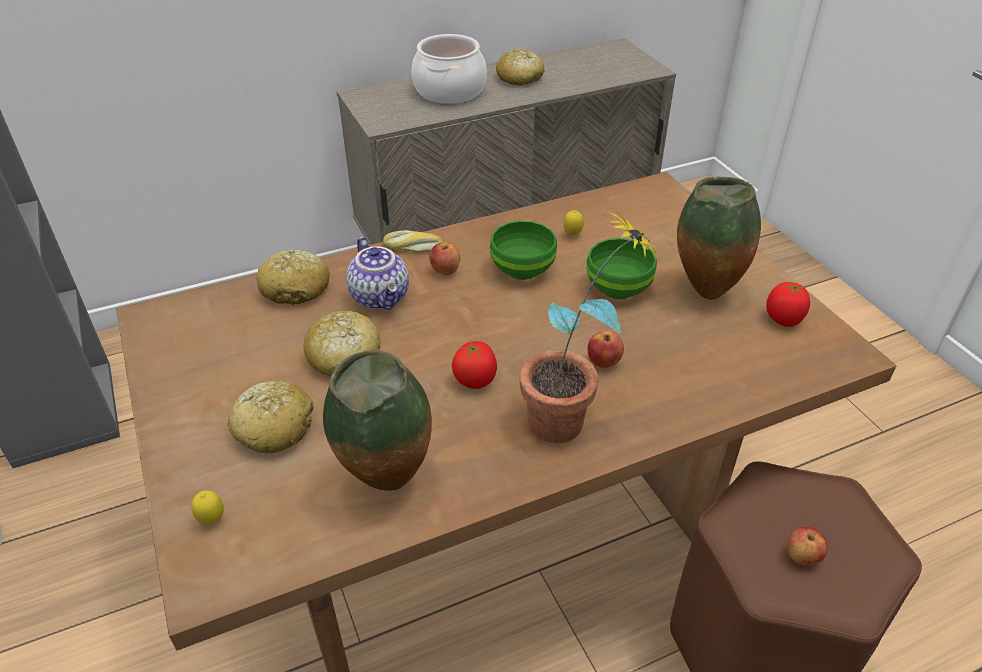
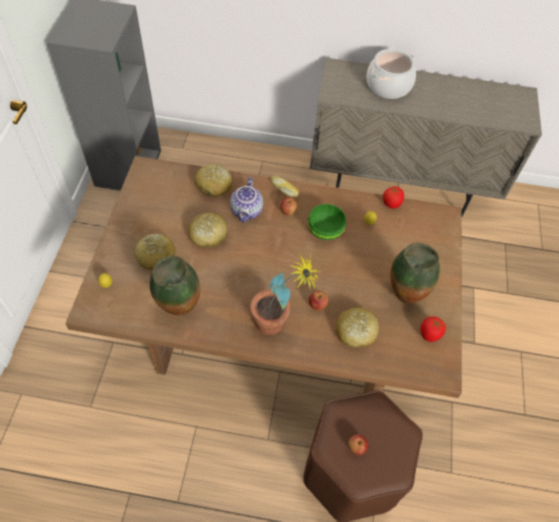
camera: 30 degrees right, 15 degrees up
tomato [452,341,497,389] -> tomato moved to [383,186,404,209]
bread [496,49,544,86] -> bread moved to [336,307,379,348]
green bowl [586,238,657,299] -> none

